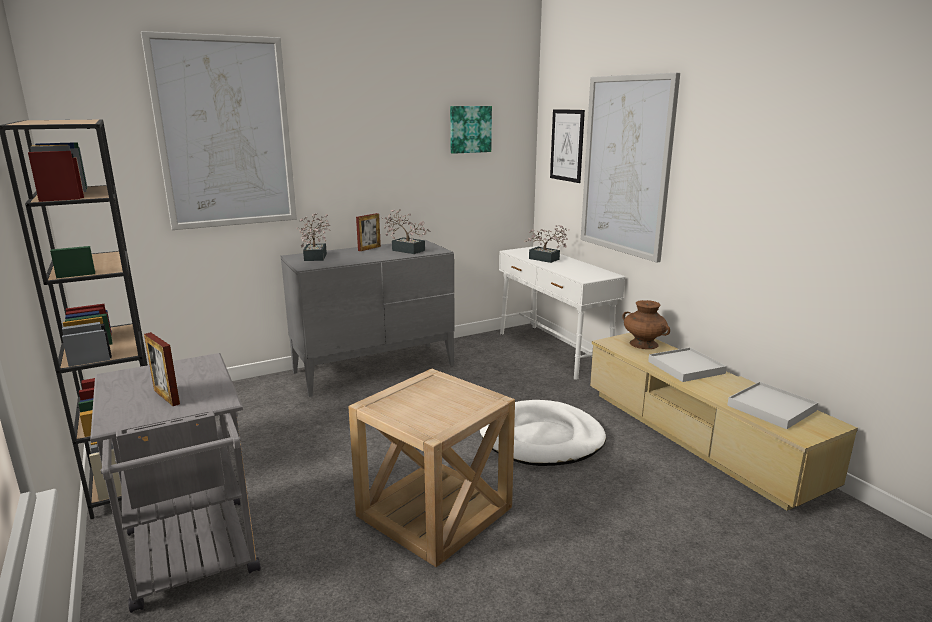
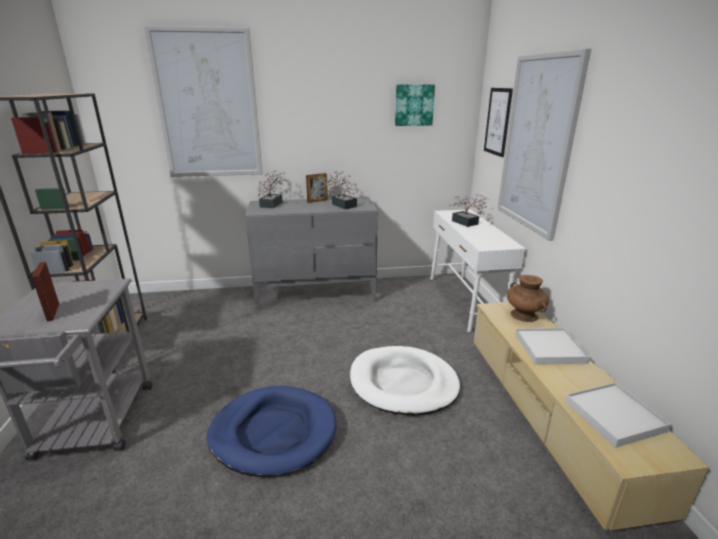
camera: 20 degrees right, 5 degrees up
beige side table [348,369,515,567] -> blue dog bed [207,386,336,477]

